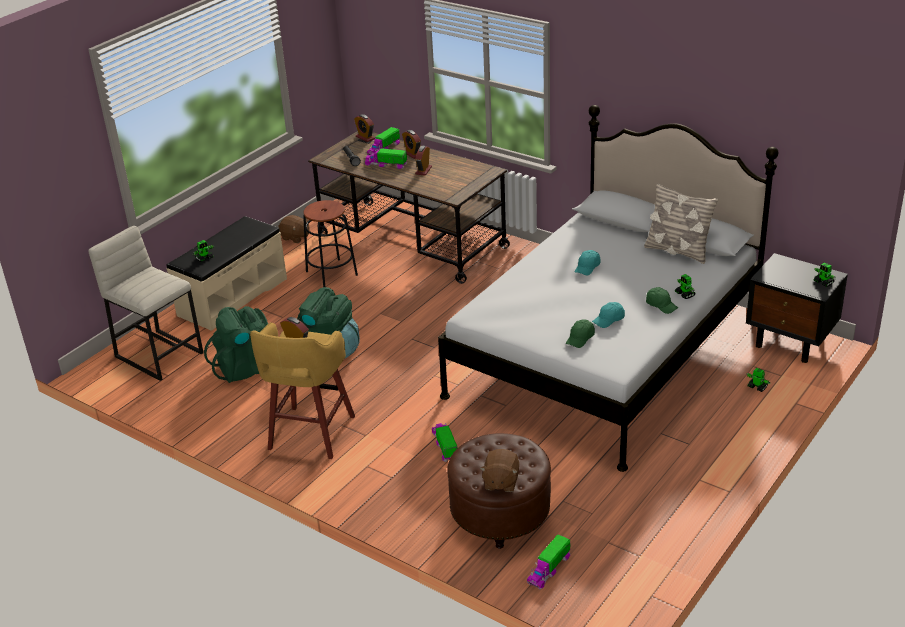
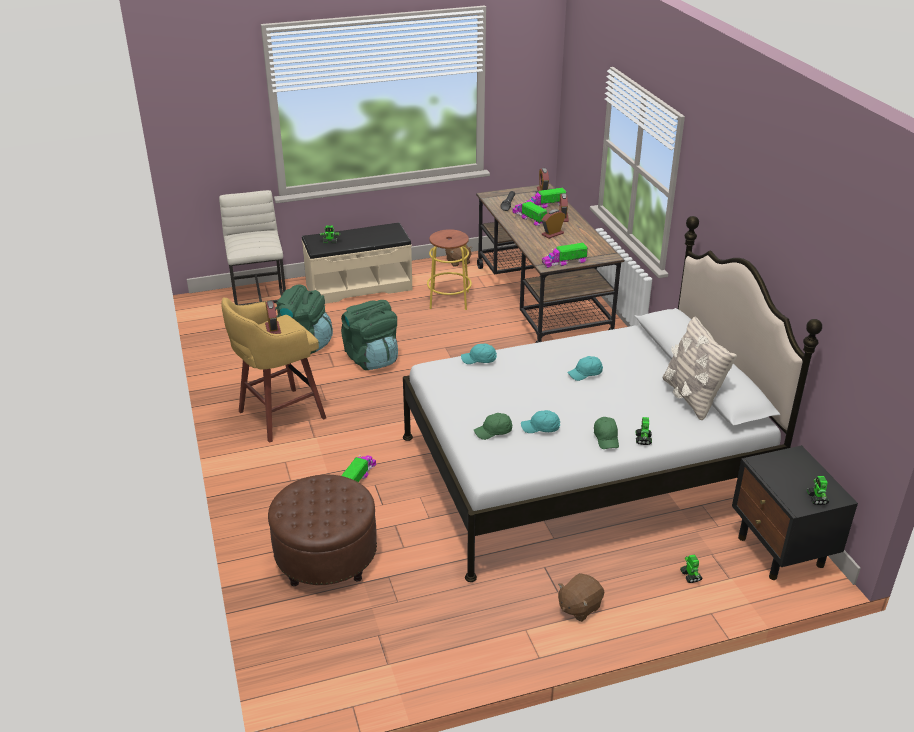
camera: 35 degrees right, 0 degrees up
black stool [304,200,358,287] -> yellow stool [427,229,472,310]
brown plush toy [480,449,519,492] -> brown plush toy moved to [558,573,604,622]
toy truck [527,534,570,590] -> toy truck moved to [541,243,588,268]
none -> turquoise cap [461,344,497,364]

